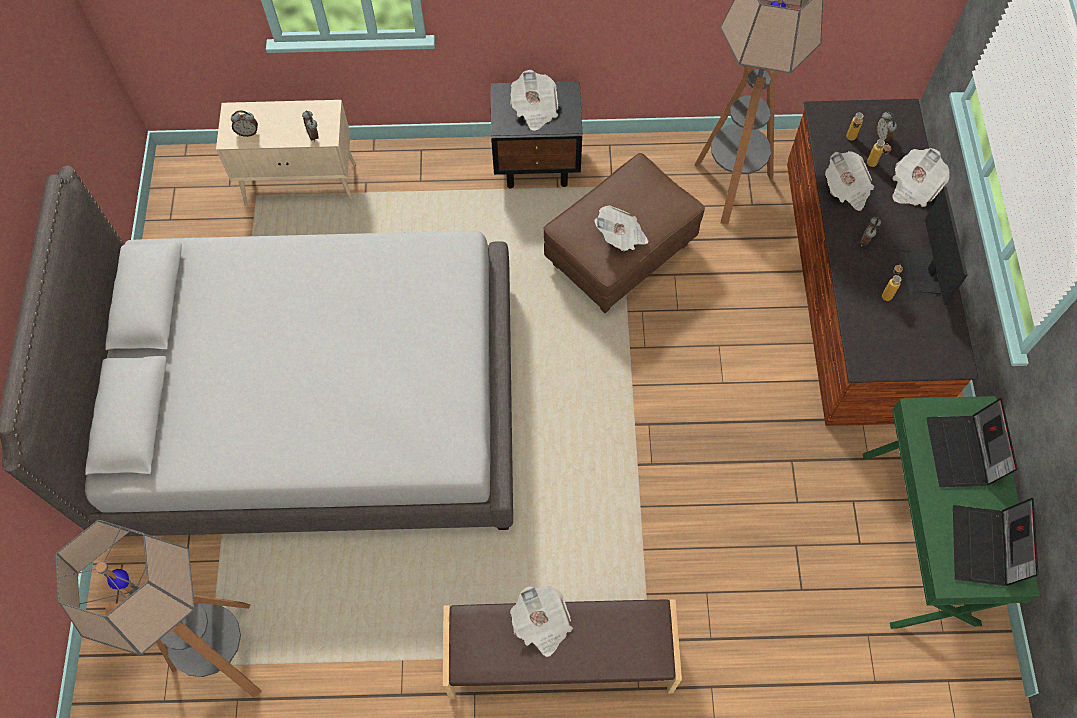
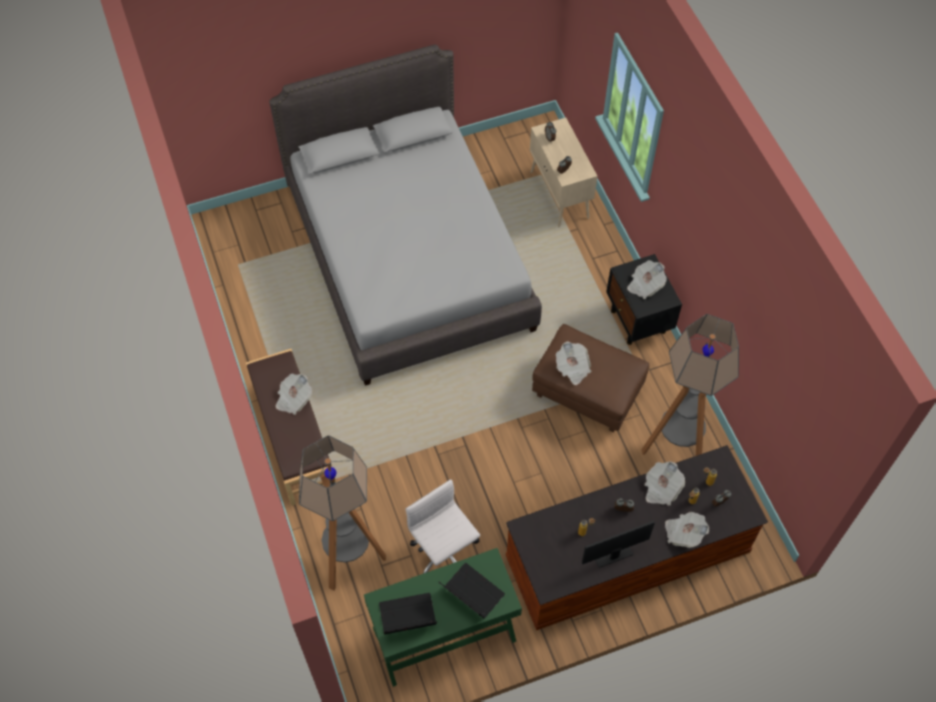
camera: 70 degrees right, 5 degrees down
floor lamp [56,520,262,698] -> floor lamp moved to [299,436,386,591]
laptop [926,398,1018,487] -> laptop turned 60 degrees clockwise [439,563,505,618]
none -> white office chair [405,479,480,574]

